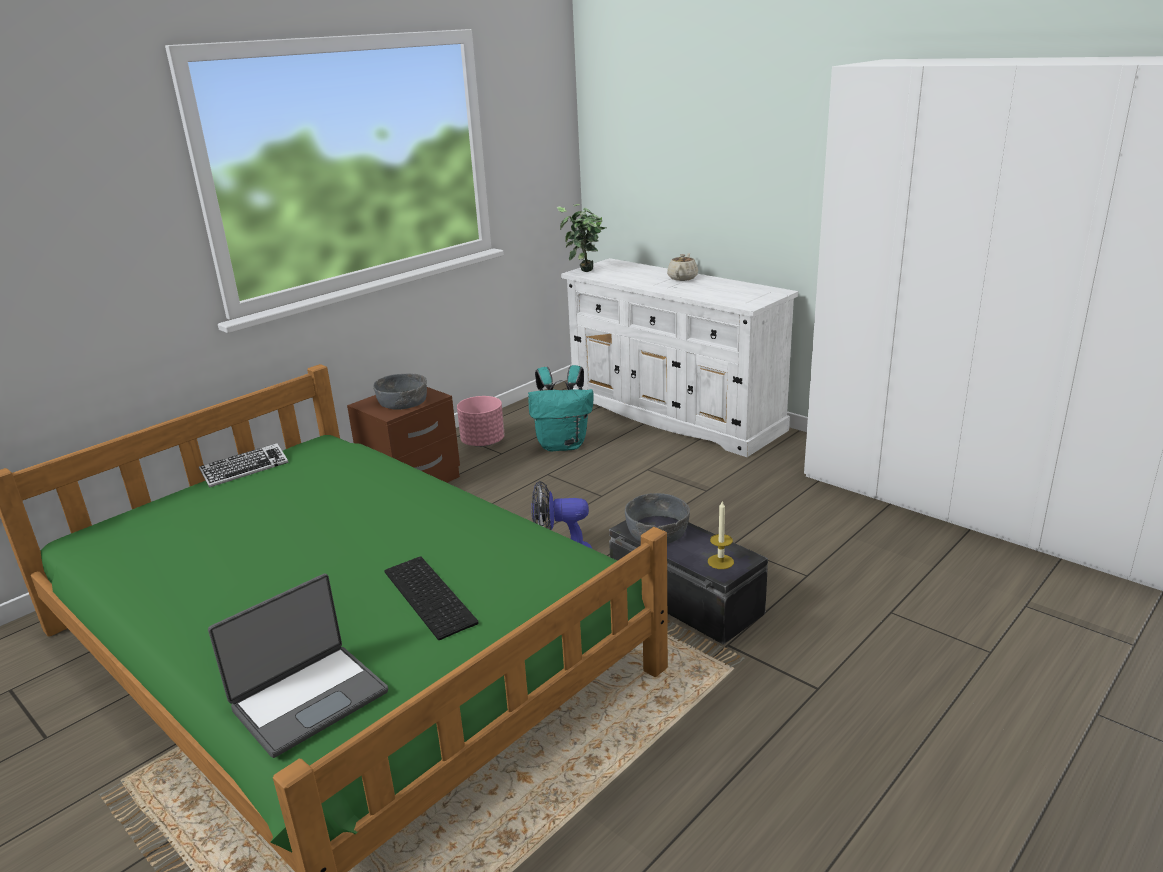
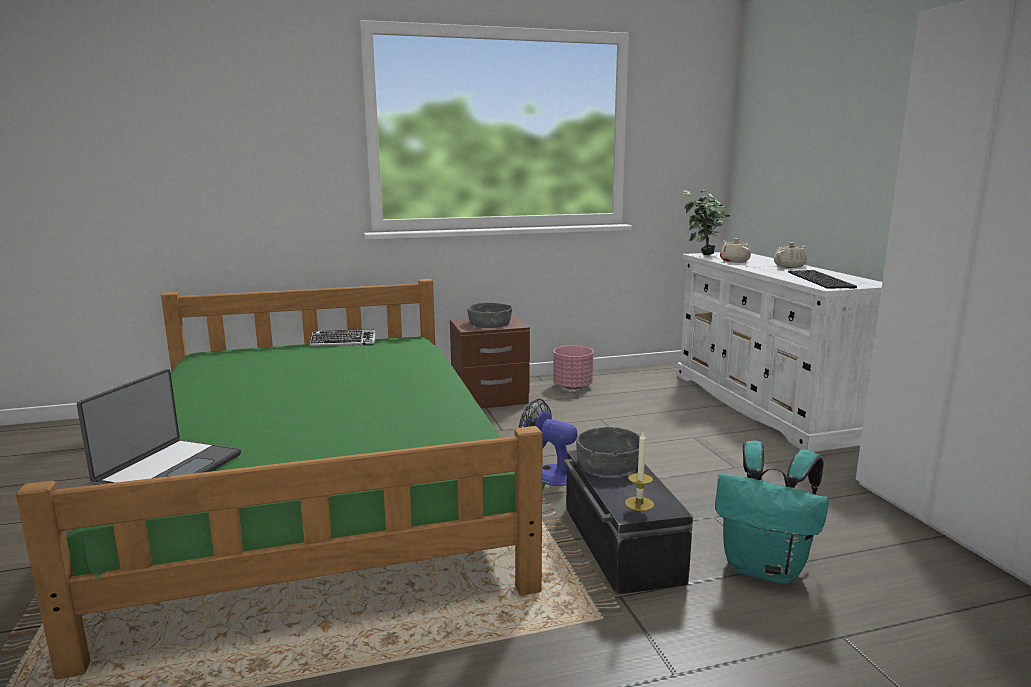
camera: 30 degrees right, 10 degrees down
laptop [208,573,388,758] -> laptop turned 60 degrees counterclockwise [77,369,241,485]
keyboard [384,556,479,640] -> keyboard moved to [788,270,857,289]
turquoise backpack [528,365,594,451] -> turquoise backpack moved to [715,441,829,584]
none -> beige teapot [720,238,751,263]

